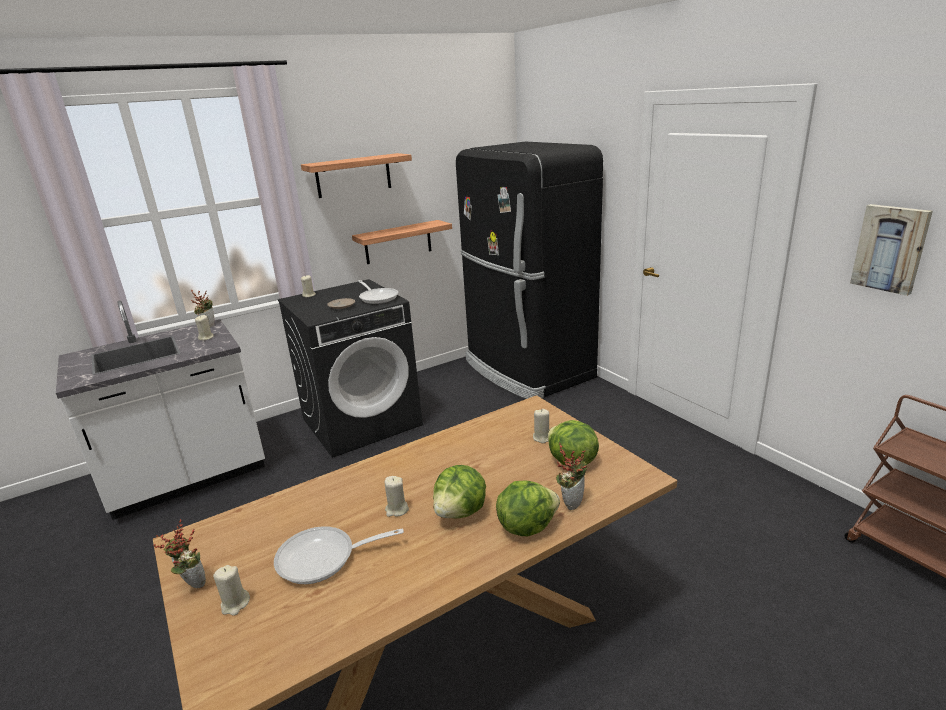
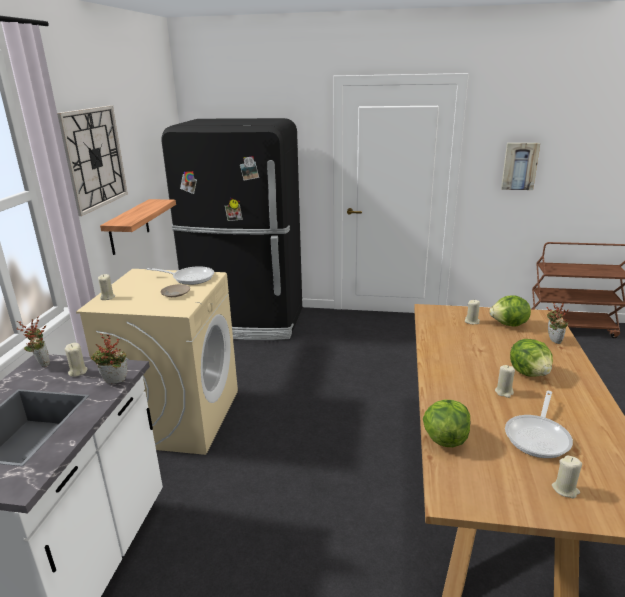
camera: 50 degrees left, 0 degrees up
potted plant [153,519,206,588] -> potted plant moved to [91,334,127,384]
black washing machine [278,279,423,458] -> beige washing machine [76,269,238,455]
shelf [301,153,412,198] -> wall clock [57,106,128,216]
lettuce [496,480,560,536] -> lettuce moved to [423,400,470,447]

